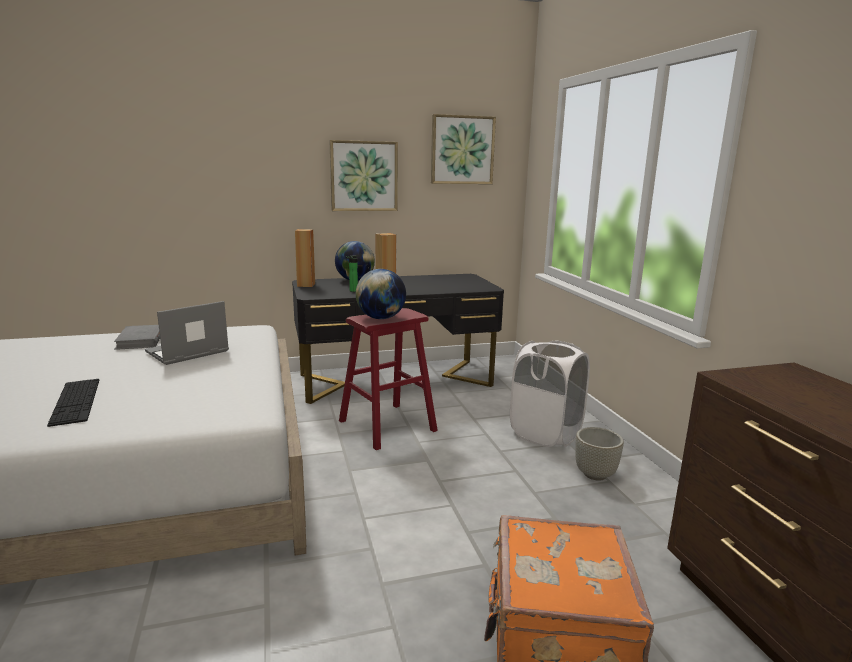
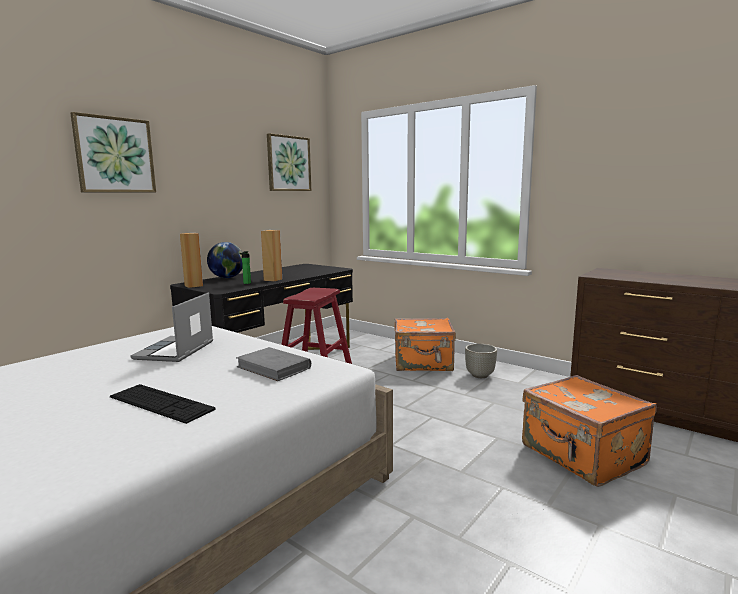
camera: 35 degrees left, 5 degrees down
grey book [114,325,160,350] -> grey book moved to [236,347,311,381]
picture [329,140,398,211] -> picture moved to [70,112,156,192]
globe [356,269,406,319] -> none
white laundry basket [510,340,590,447] -> orange suitcase [395,318,456,371]

